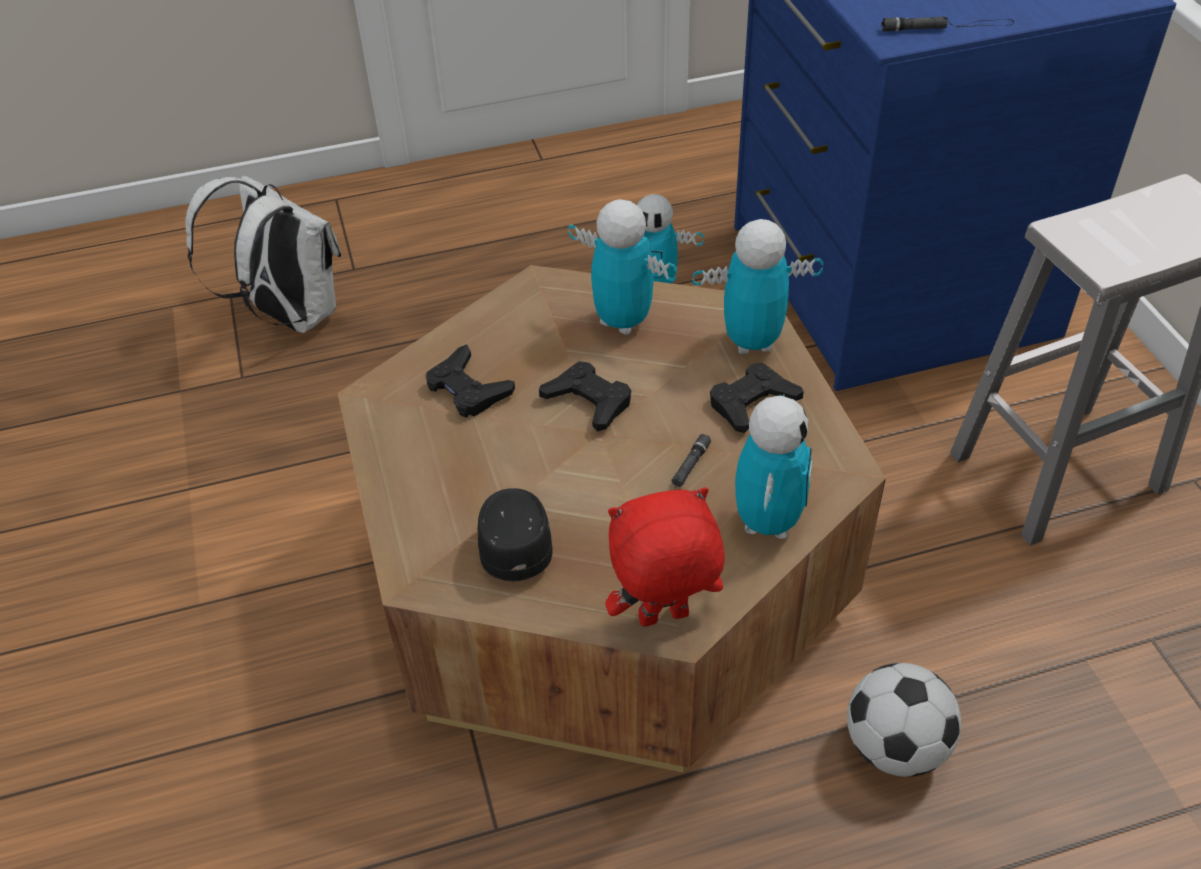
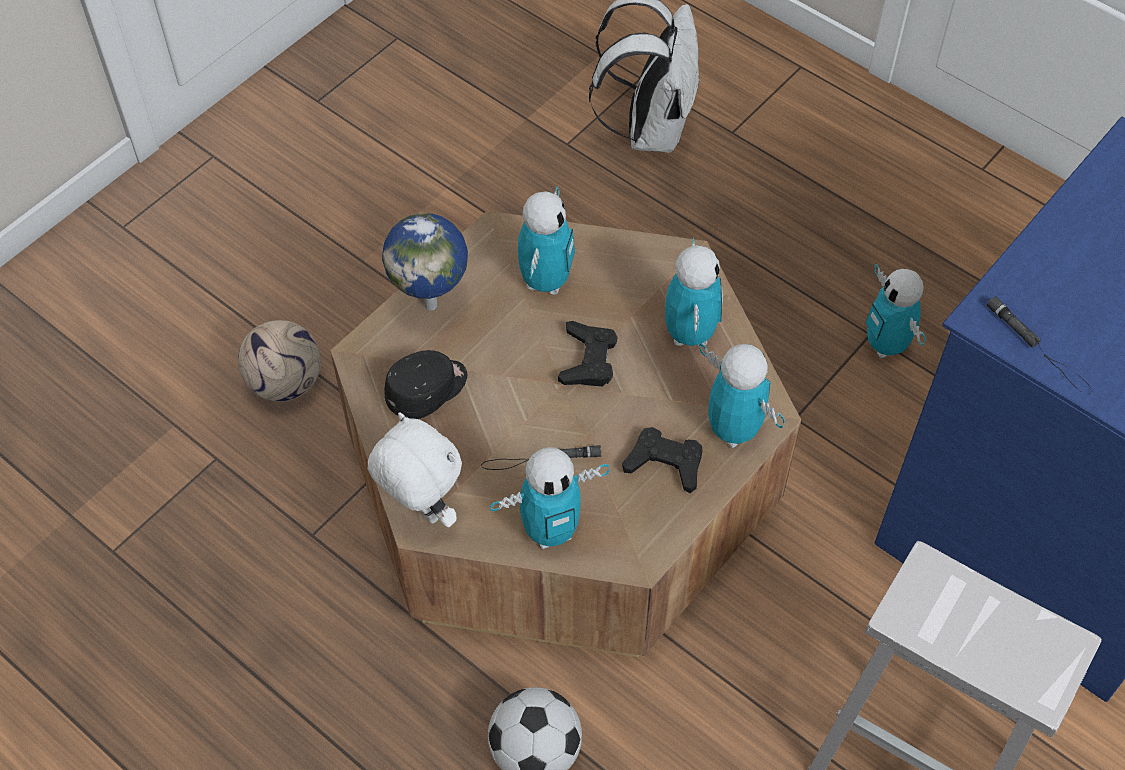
camera: 55 degrees right, 10 degrees up
black game controller [425,344,515,418] -> toy robot [518,186,575,295]
red plush toy [605,487,724,627] -> white plush toy [368,412,462,527]
none -> football [238,320,321,402]
none -> globe [382,213,468,311]

